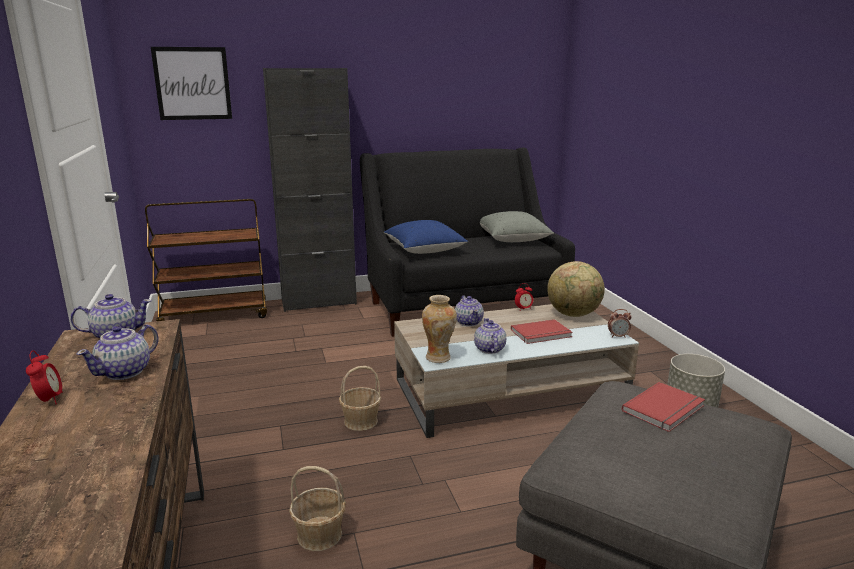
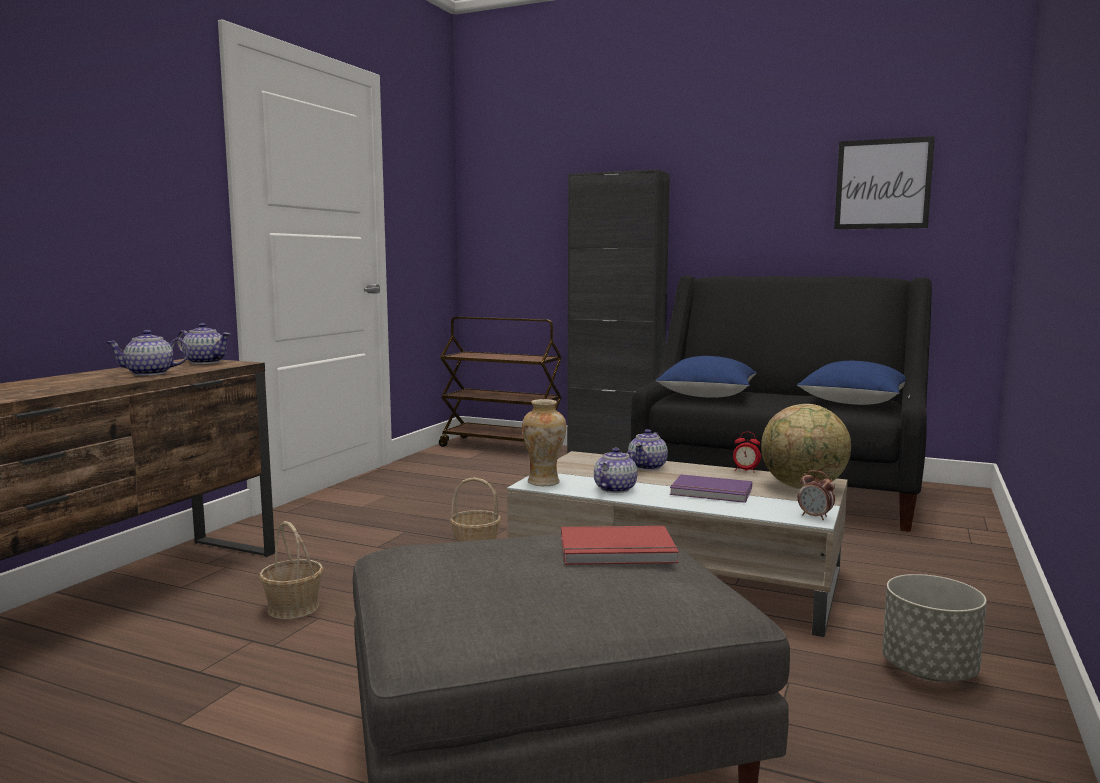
camera: 40 degrees right, 10 degrees down
alarm clock [26,350,63,405] -> none
picture [151,47,232,120] -> picture moved to [834,136,935,229]
grey pillow [480,211,554,242] -> blue pillow [797,361,906,405]
red book [511,319,573,344] -> purple book [670,474,752,503]

